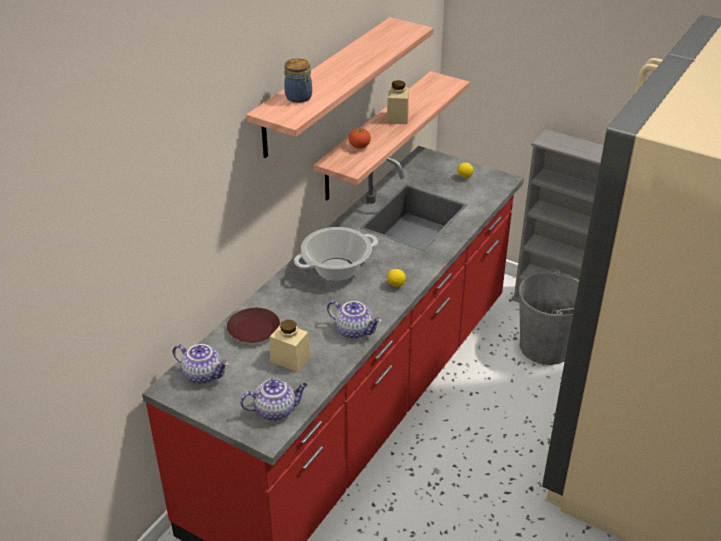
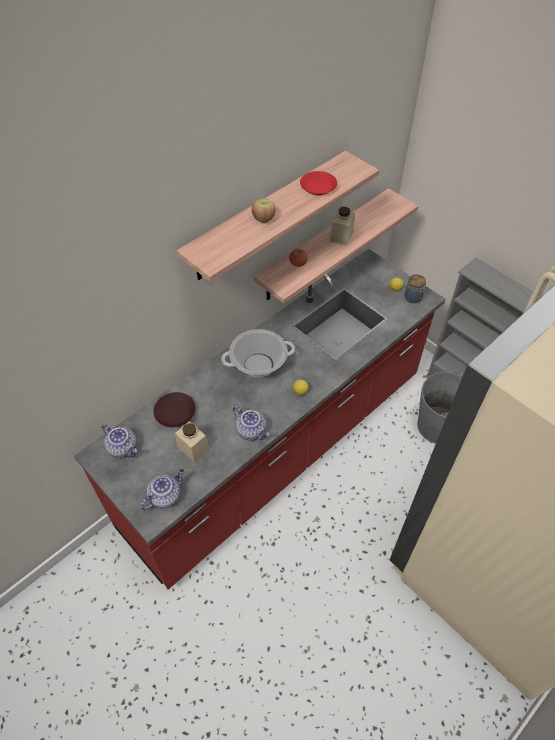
camera: 15 degrees right, 15 degrees up
teapot [240,378,308,421] -> teapot turned 45 degrees counterclockwise [140,469,184,510]
jar [284,58,312,103] -> jar moved to [405,274,426,303]
none -> apple [252,198,276,223]
none -> red plate [300,171,337,195]

